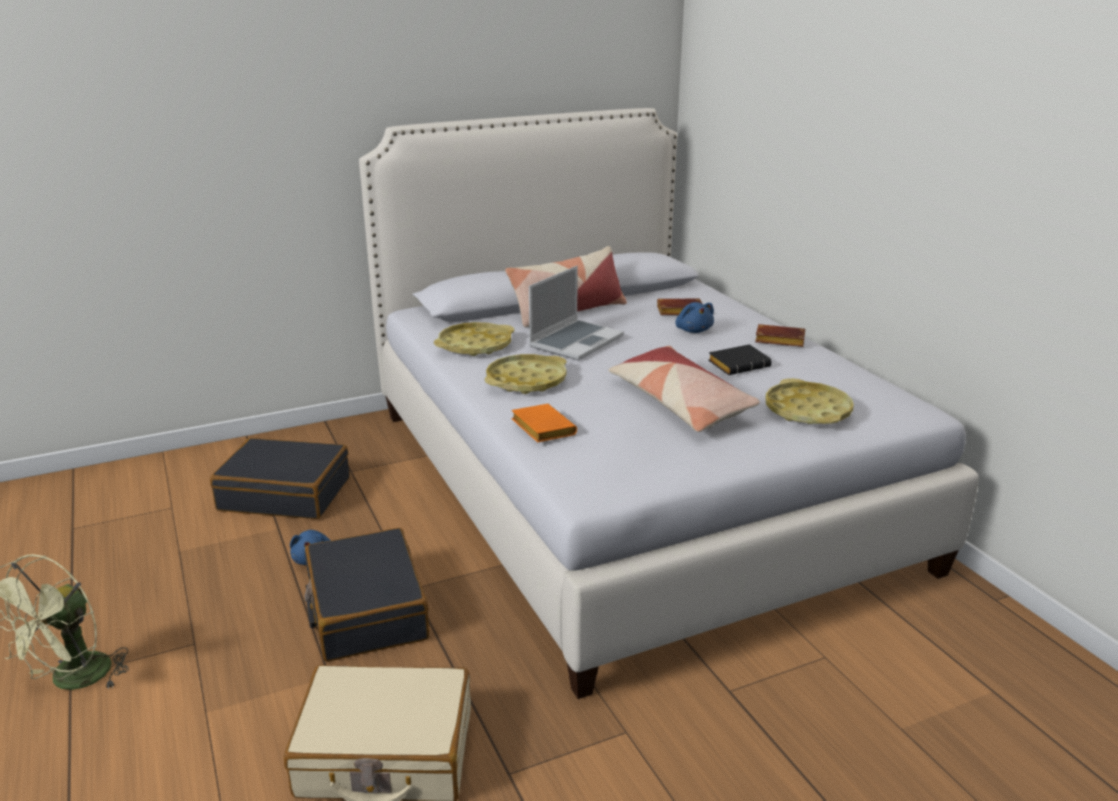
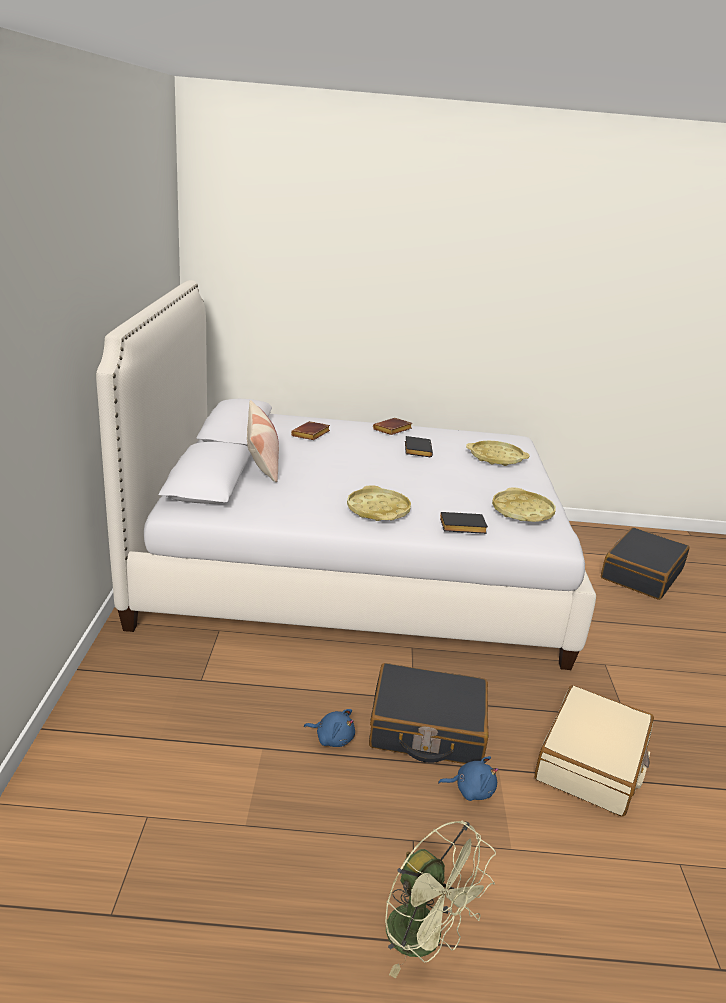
camera: 65 degrees left, 0 degrees up
black suitcase [210,438,350,519] -> black suitcase moved to [601,527,689,600]
yellow tray [434,322,514,356] -> yellow tray moved to [492,488,556,522]
orange book [511,404,577,443] -> black book [440,512,488,534]
laptop [529,266,624,361] -> none
pillow [608,346,760,432] -> none
blue plush toy [676,302,714,333] -> blue plush toy moved to [438,756,499,801]

